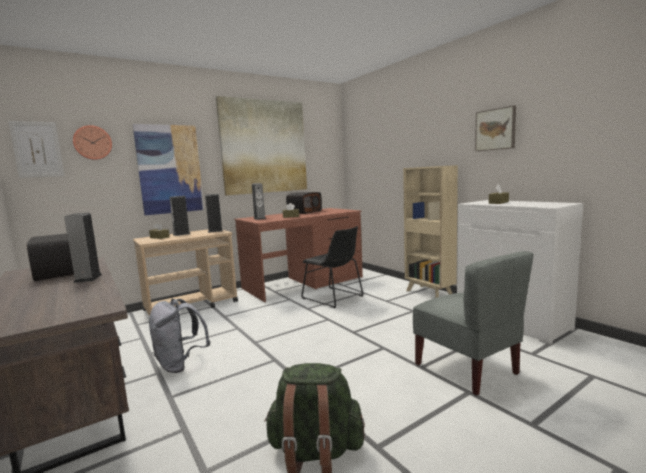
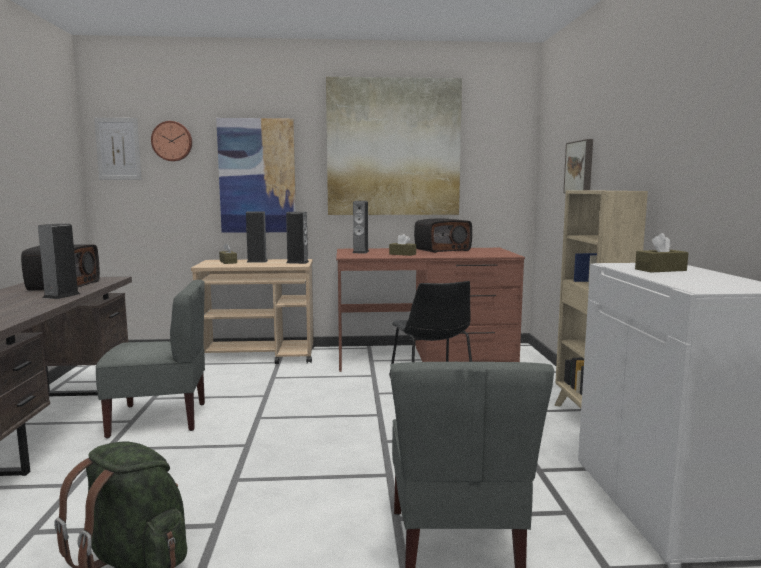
camera: 30 degrees right, 0 degrees up
grey backpack [149,299,210,373] -> grey chair [95,280,205,438]
picture [475,106,516,151] -> picture moved to [563,139,593,193]

